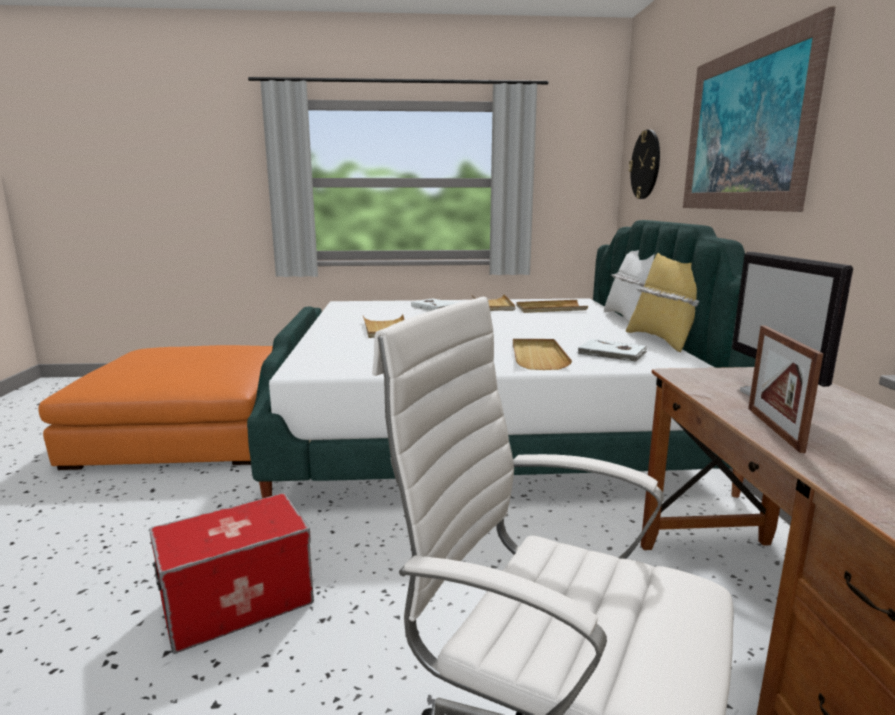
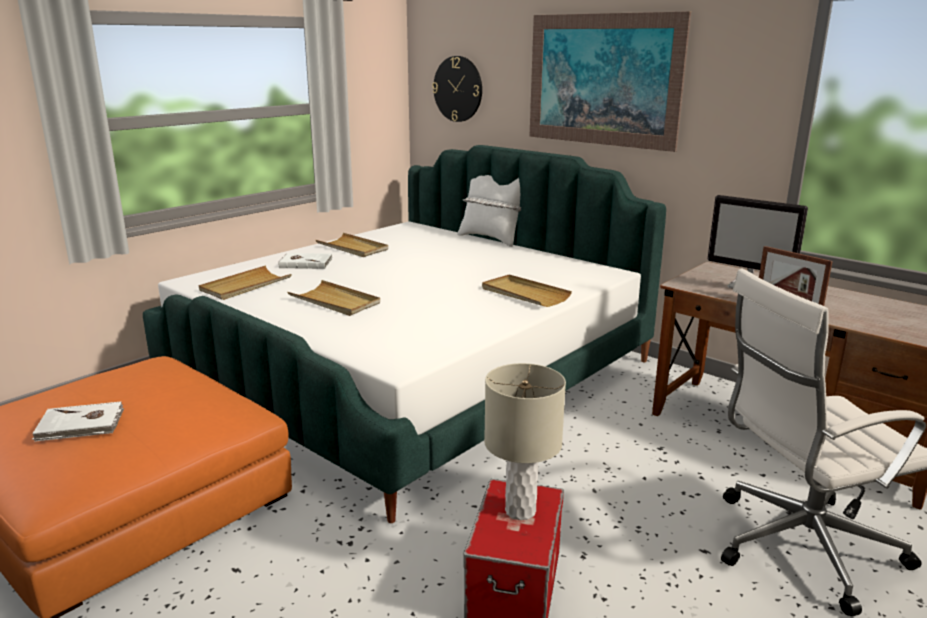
camera: 45 degrees left, 5 degrees up
beige tray [516,300,588,313] -> beige tray moved to [199,265,292,300]
white book [577,339,647,362] -> white book moved to [32,402,124,442]
yellow pillow [626,253,699,352] -> none
none -> beige table lamp [484,363,566,520]

